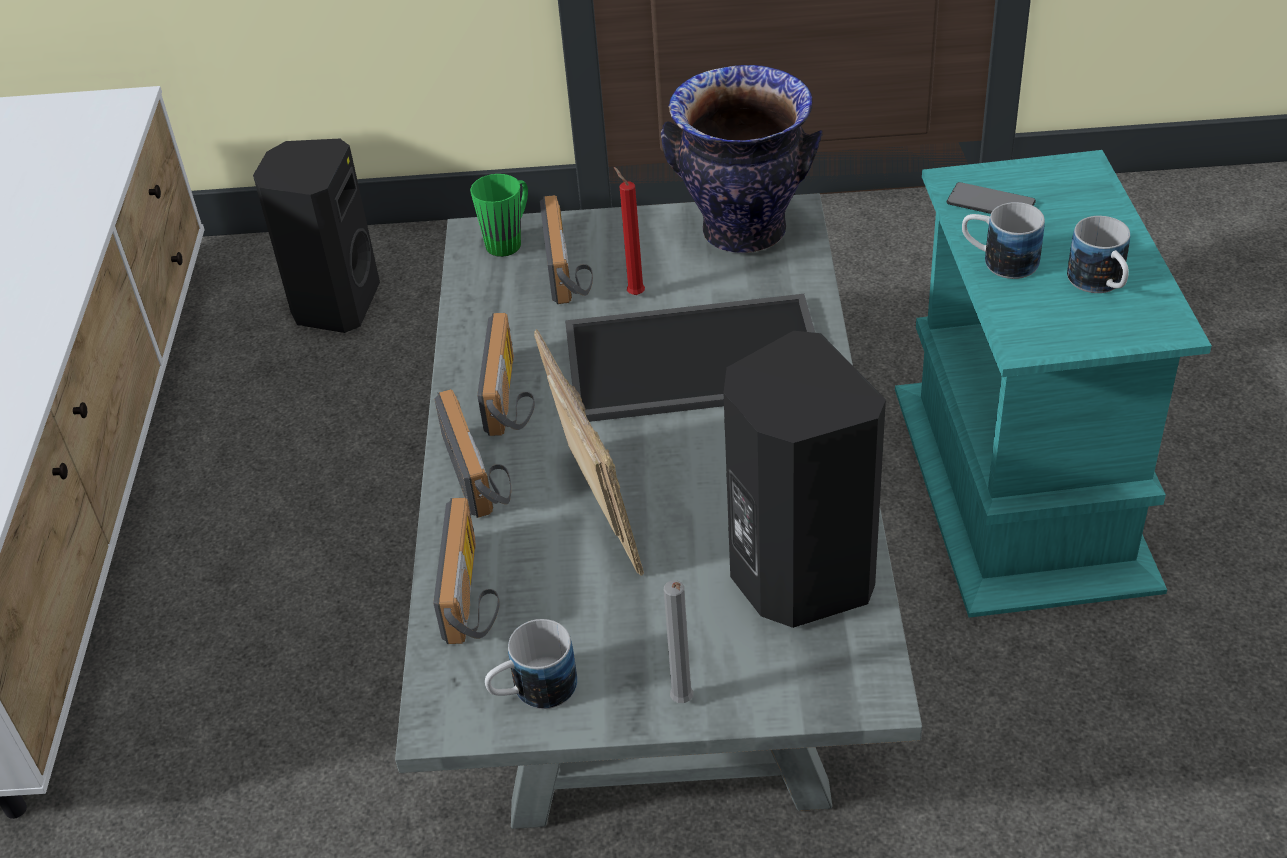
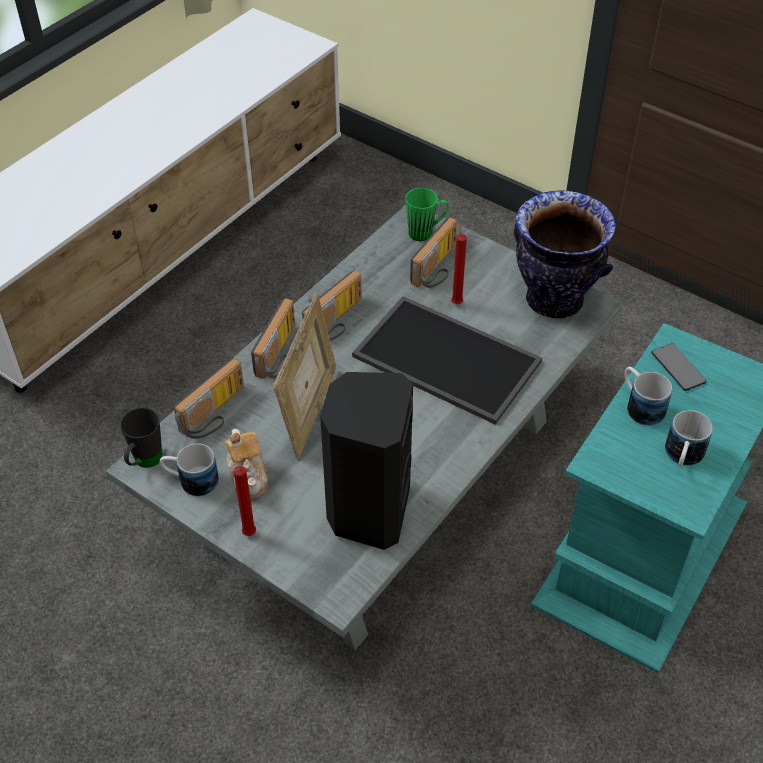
camera: 35 degrees right, 5 degrees up
black speaker [253,139,380,333] -> none
grey candle [664,580,694,703] -> red candle [232,466,256,536]
none -> black mug [120,407,162,468]
none -> teapot [225,429,268,499]

